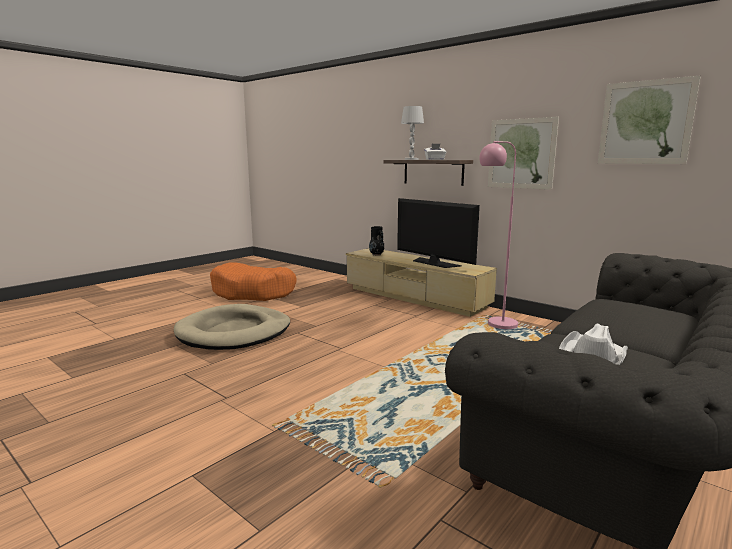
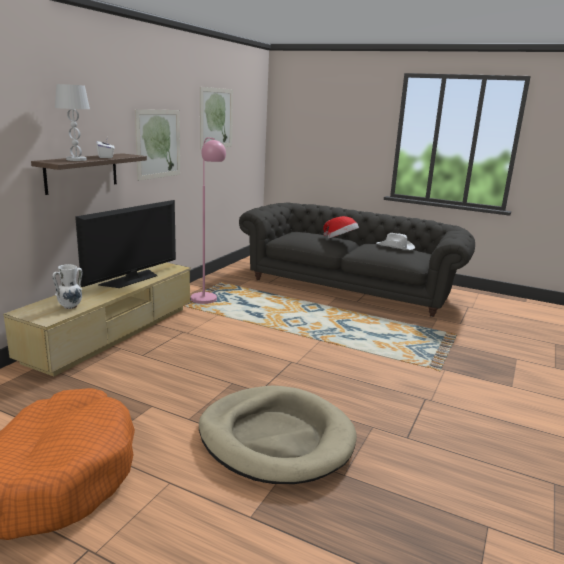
camera: 105 degrees left, 5 degrees up
black vase [369,226,384,256] -> white vase [53,264,82,309]
none -> hat [323,216,359,239]

